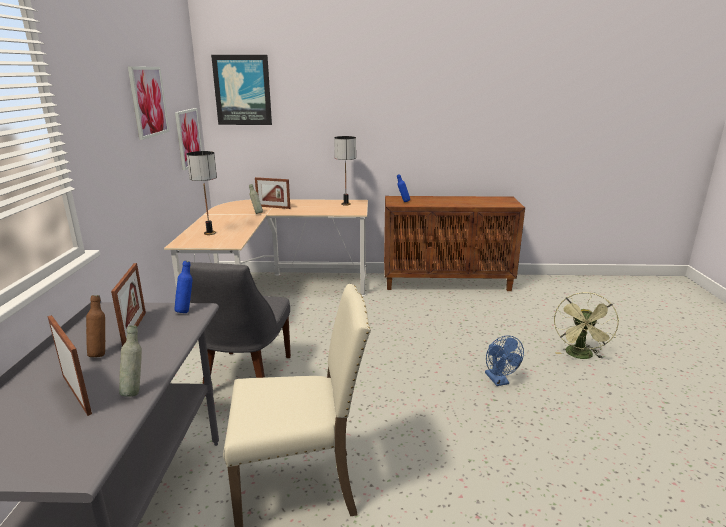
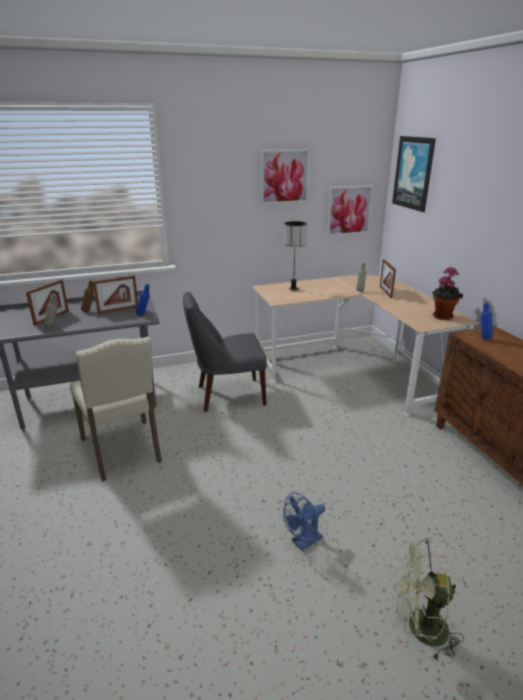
camera: 70 degrees right, 5 degrees up
table lamp [334,136,356,206] -> potted plant [432,267,463,320]

